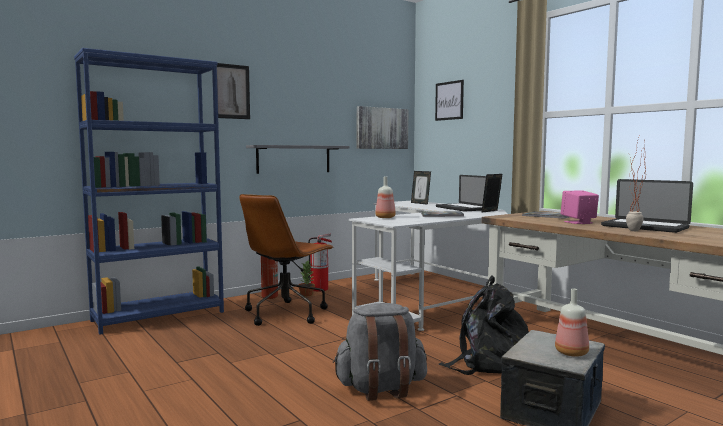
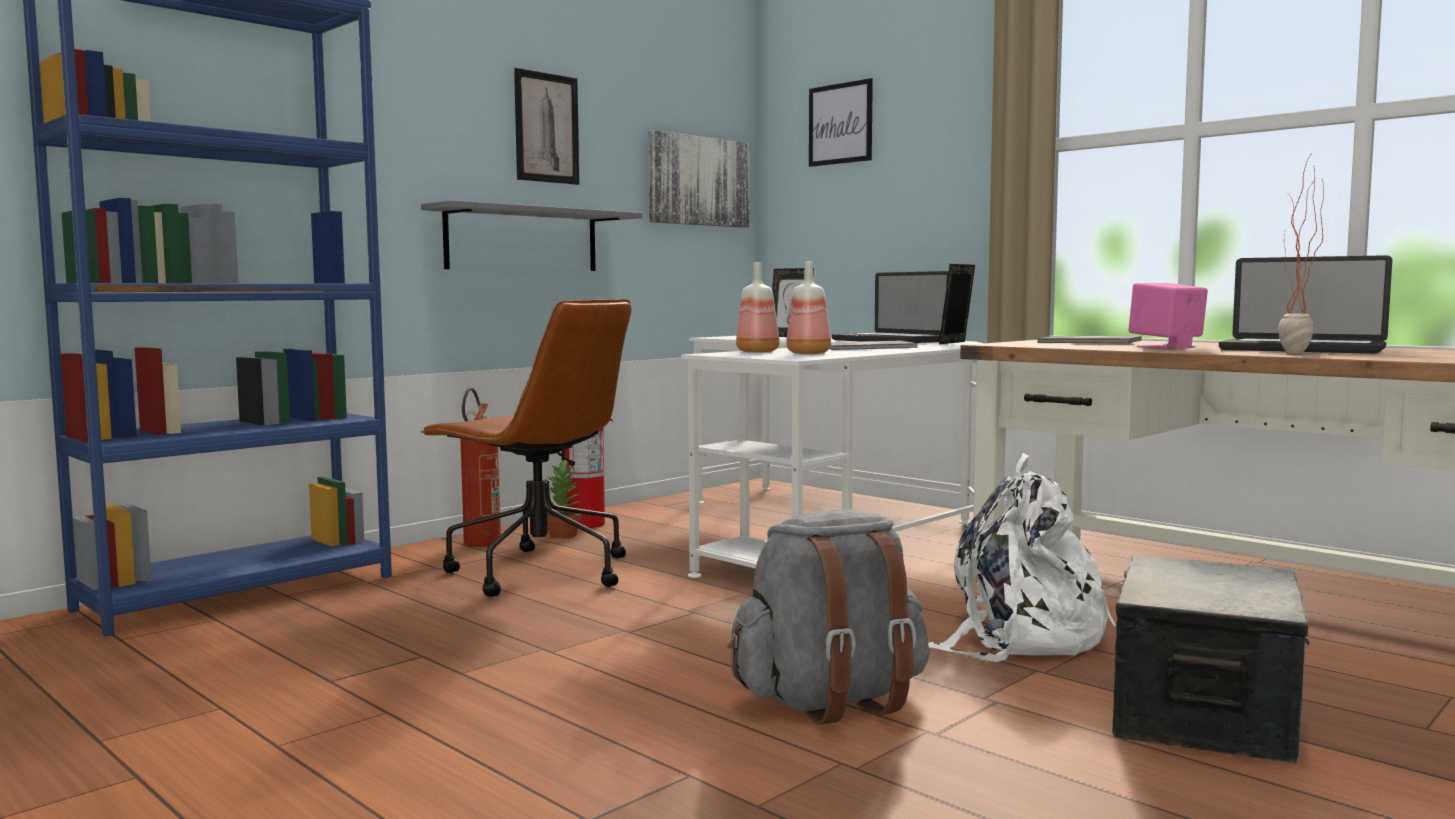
camera: 10 degrees left, 0 degrees up
picture [217,63,250,119] -> picture moved to [514,68,579,185]
brown office chair [240,194,334,326] -> brown office chair turned 75 degrees counterclockwise [420,299,632,597]
black backpack [439,275,529,375] -> white backpack [928,453,1116,662]
bottle [555,288,589,357] -> bottle moved to [786,261,831,354]

